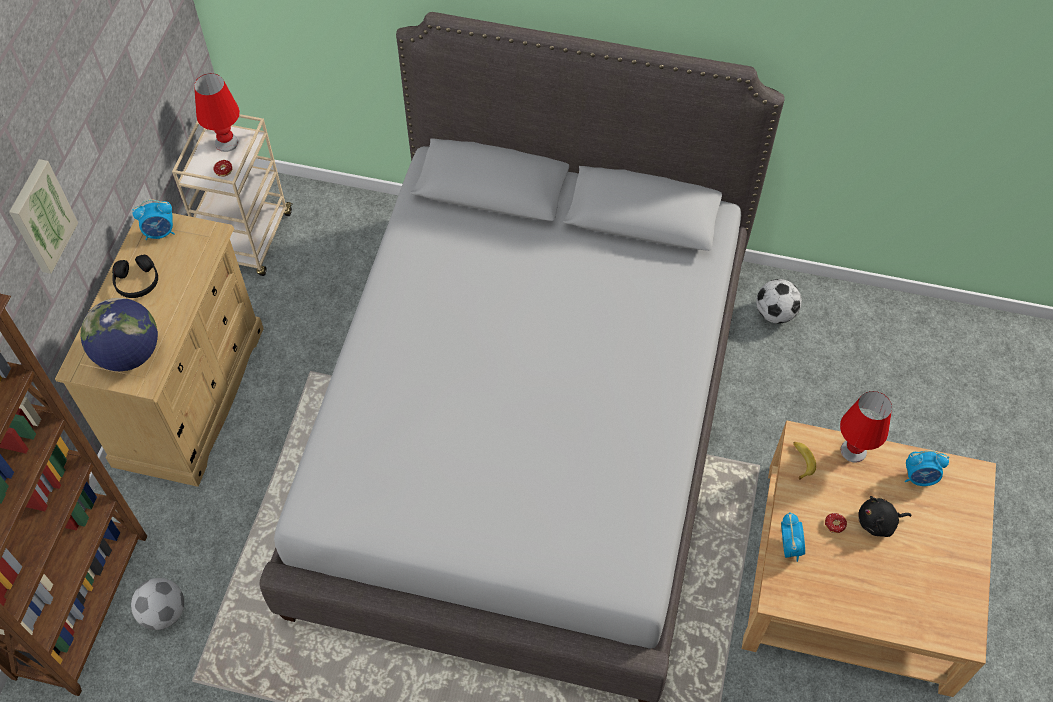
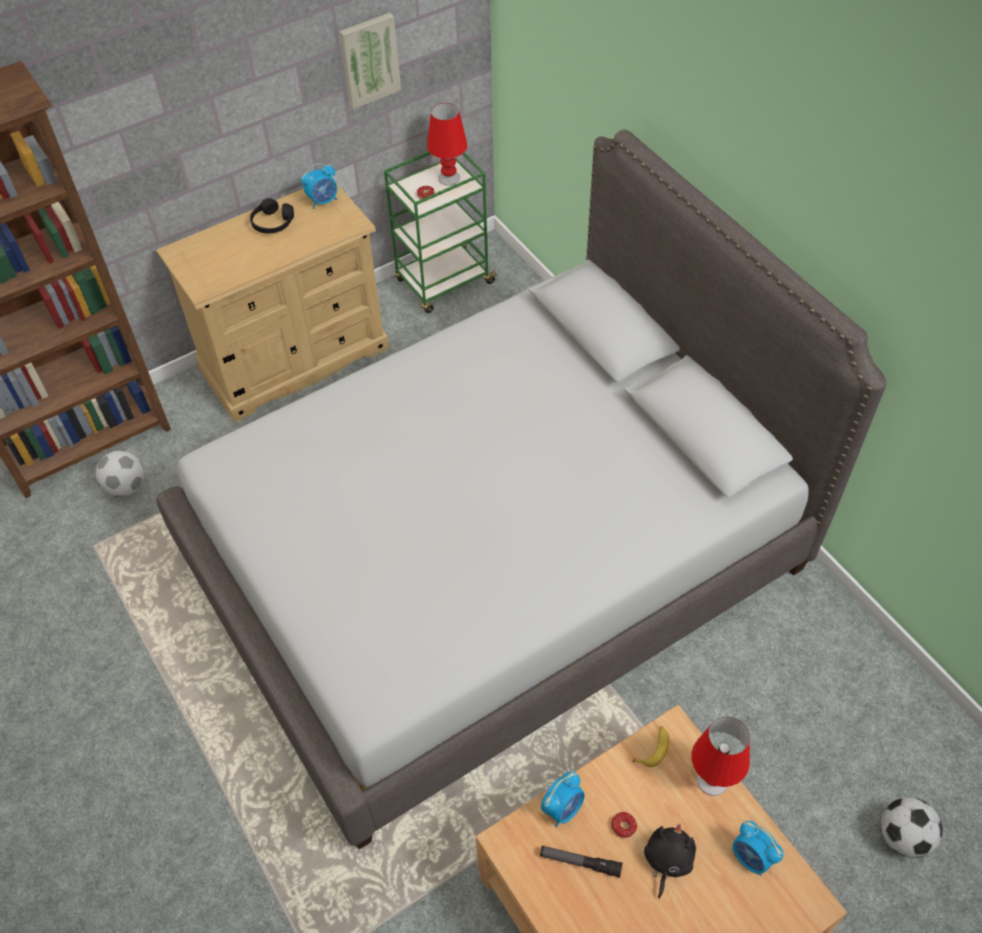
camera: 45 degrees right, 5 degrees down
picture [9,159,78,274] -> picture moved to [339,13,401,109]
globe [81,298,158,371] -> none
alarm clock [132,199,175,240] -> alarm clock turned 60 degrees counterclockwise [301,164,337,209]
beige cart [172,114,293,276] -> green cart [384,152,499,313]
football [756,279,802,324] -> football moved to [881,797,943,858]
black plush toy [859,496,912,537] -> black plush toy turned 75 degrees clockwise [644,824,696,899]
none -> flashlight [540,846,623,878]

